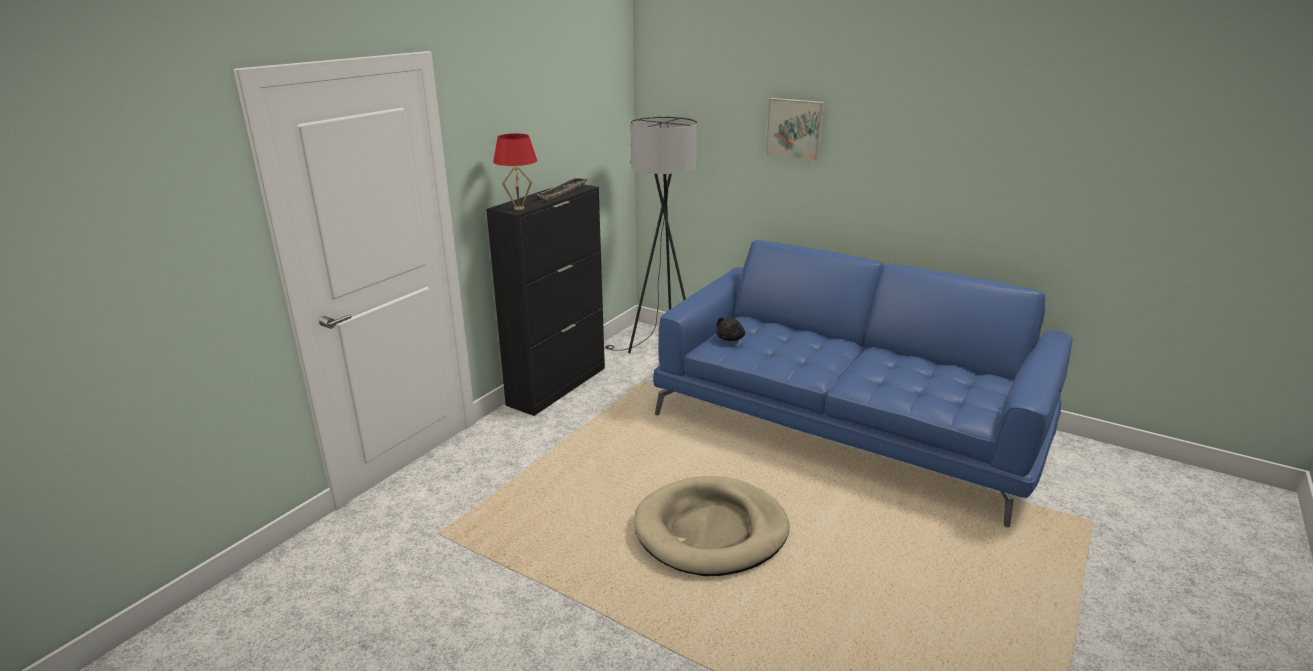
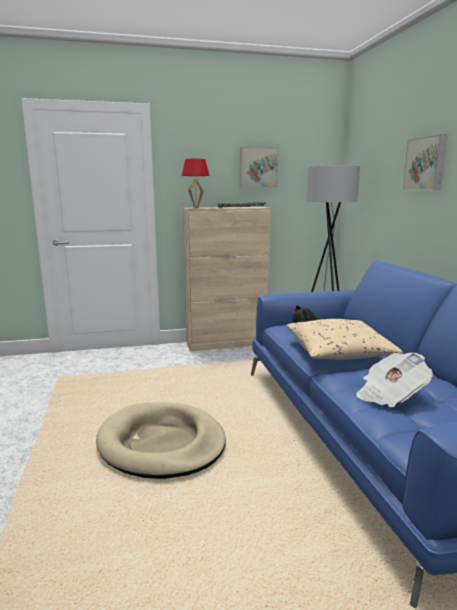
camera: 45 degrees right, 10 degrees down
black cabinet [486,185,605,416] -> beige cabinet [183,207,271,351]
none -> picture [240,147,279,188]
none -> beige pillow [287,319,403,360]
none -> newspaper [356,353,433,407]

